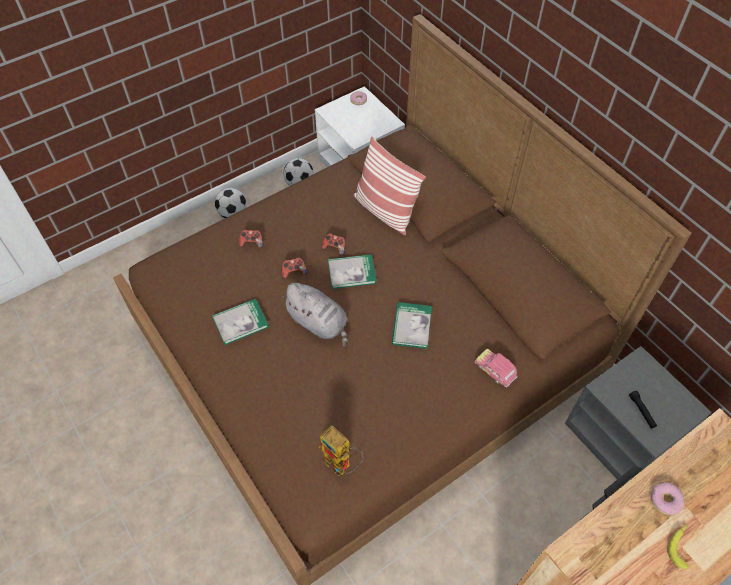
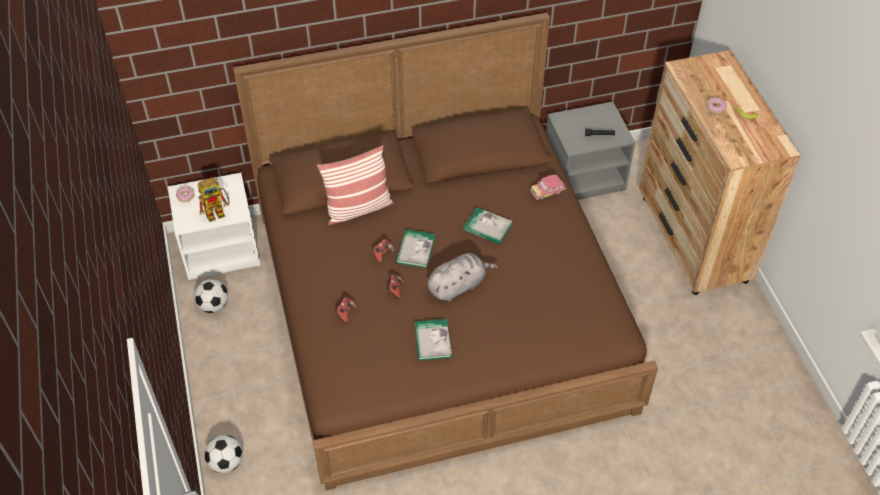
camera: 70 degrees left, 5 degrees down
football [215,188,247,218] -> football moved to [204,435,243,473]
toy robot [319,426,364,476] -> toy robot moved to [197,177,229,222]

